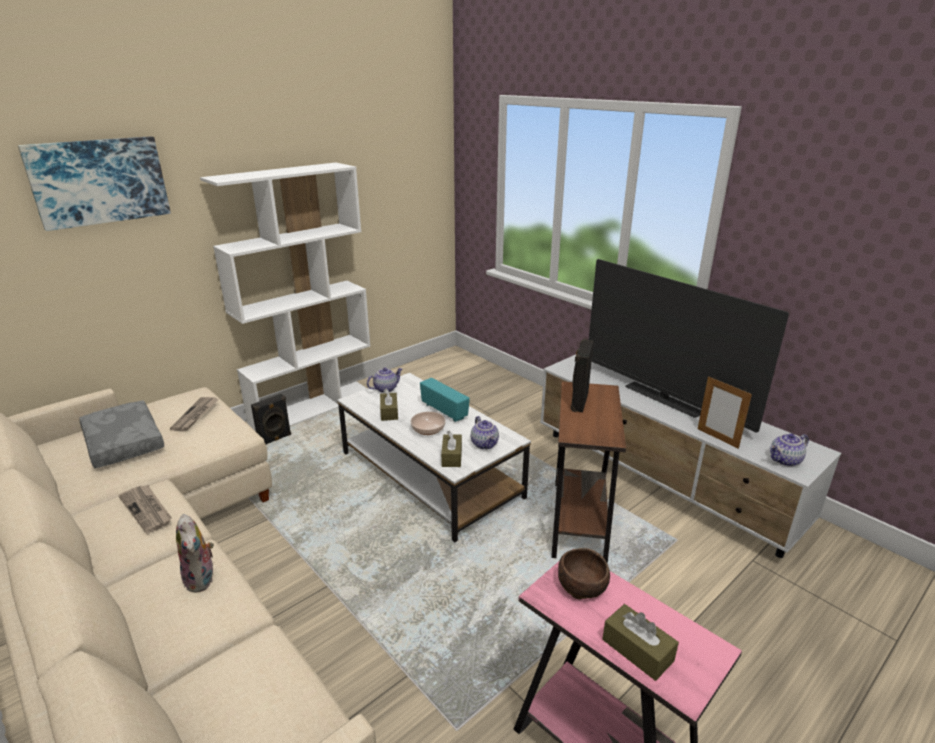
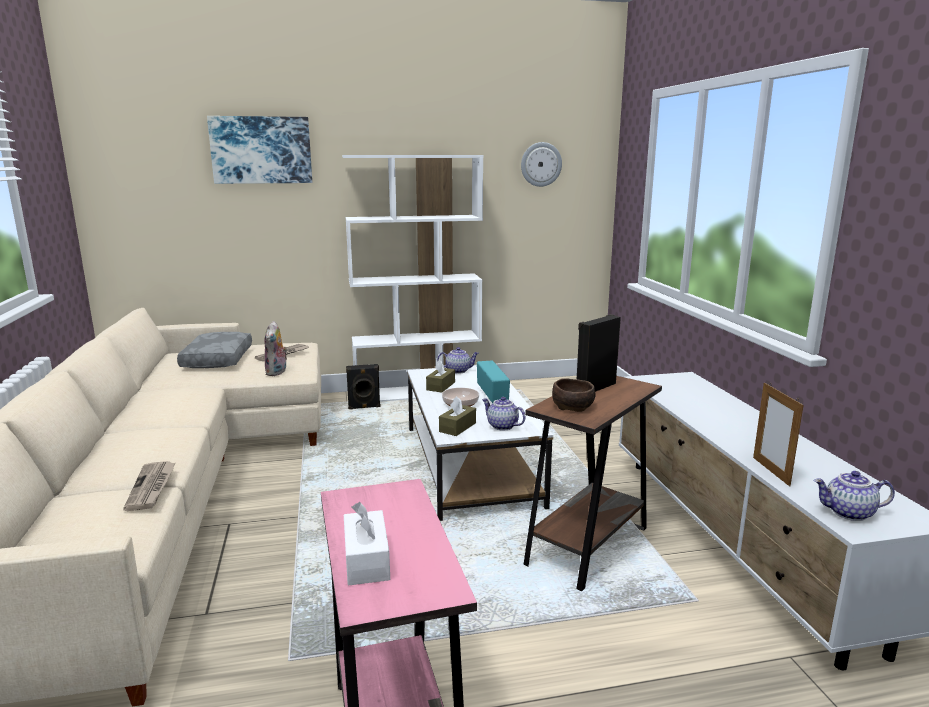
camera: 30 degrees right, 10 degrees down
newspaper [119,485,172,534] -> newspaper moved to [123,461,176,511]
plush toy [176,514,214,592] -> plush toy moved to [264,321,288,376]
teapot [471,416,499,449] -> teapot turned 120 degrees clockwise [482,397,526,430]
brown bowl [558,548,610,599] -> brown bowl moved to [552,378,596,412]
television [589,259,789,433] -> none
brown tissue box [603,604,679,681] -> white tissue box [344,502,390,585]
none -> wall clock [521,142,562,187]

